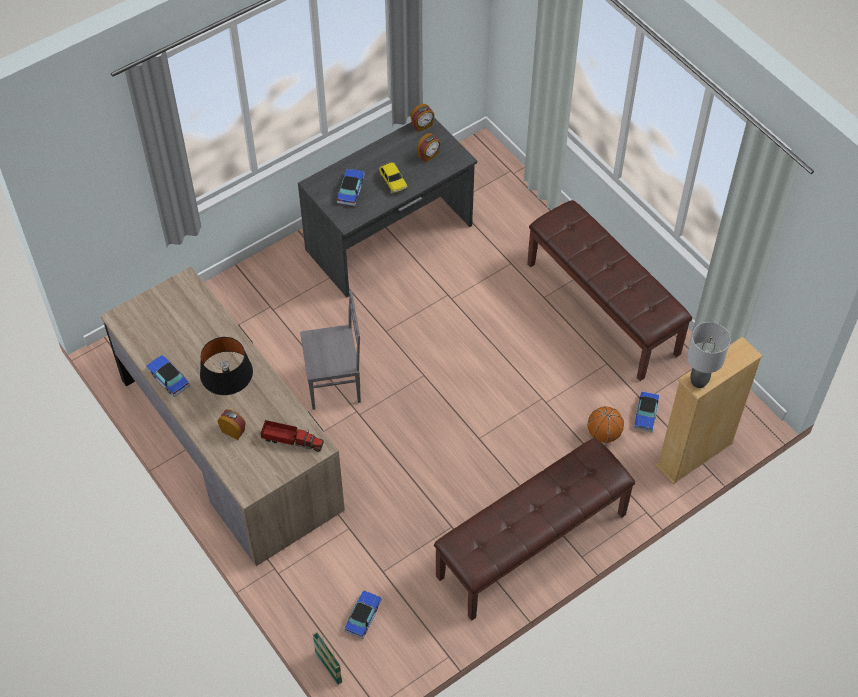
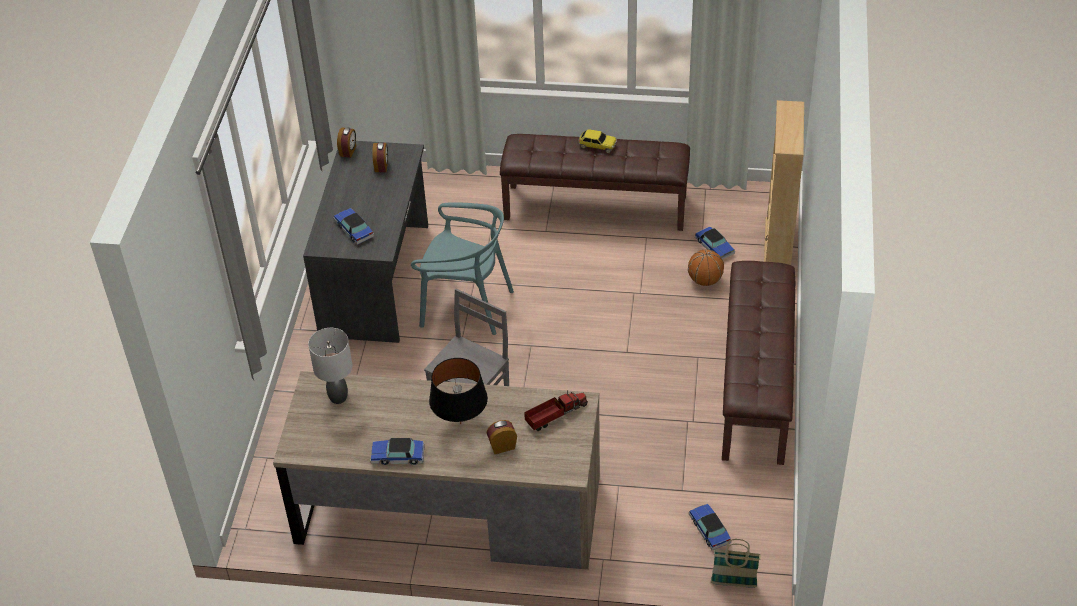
camera: 45 degrees left, 10 degrees down
toy car [379,162,407,195] -> toy car moved to [578,129,617,153]
grey table lamp [687,322,730,388] -> grey table lamp moved to [308,328,353,404]
none -> turquoise chair [411,202,514,335]

